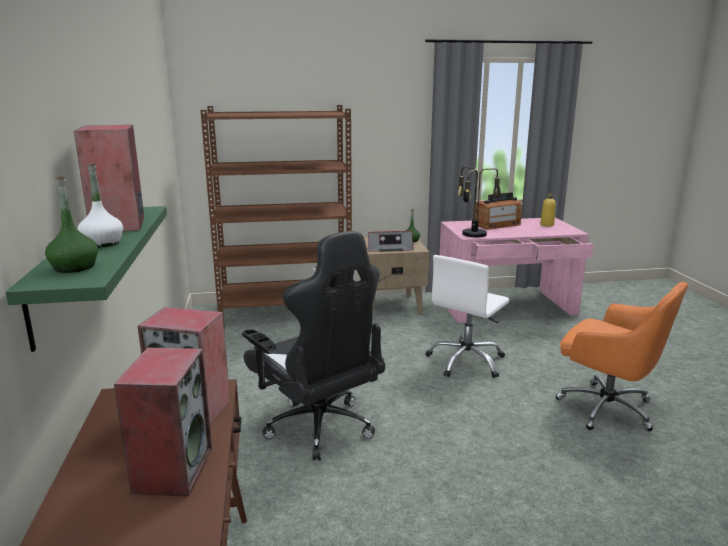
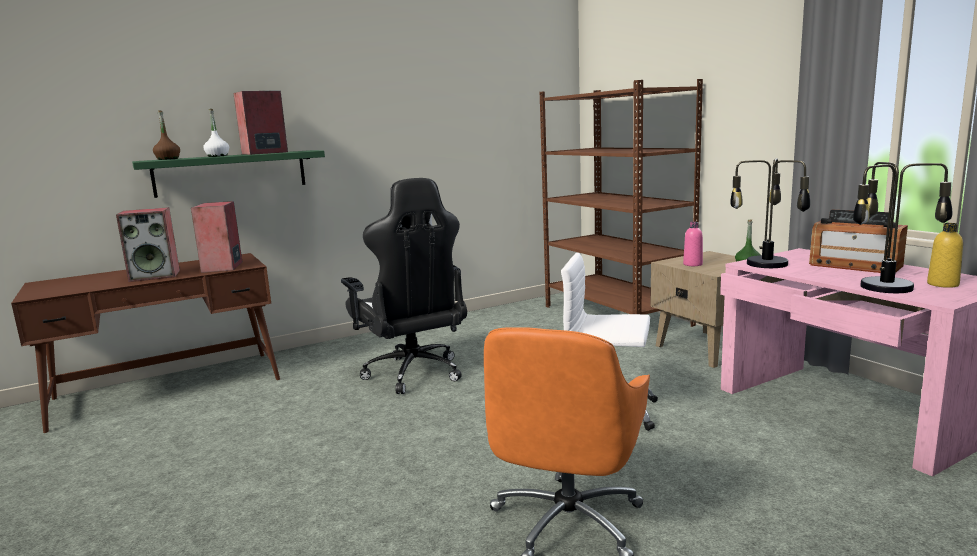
camera: 70 degrees right, 5 degrees down
green bottle [45,177,98,273] -> brown bottle [153,110,180,160]
black office chair [242,231,385,461] -> black office chair turned 60 degrees counterclockwise [341,178,467,394]
radio [368,231,414,252] -> pink bottle [683,222,703,266]
none -> table lamp [853,162,952,293]

